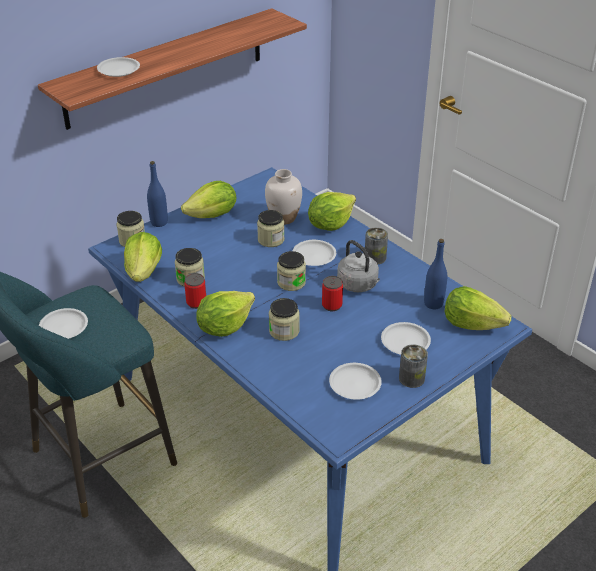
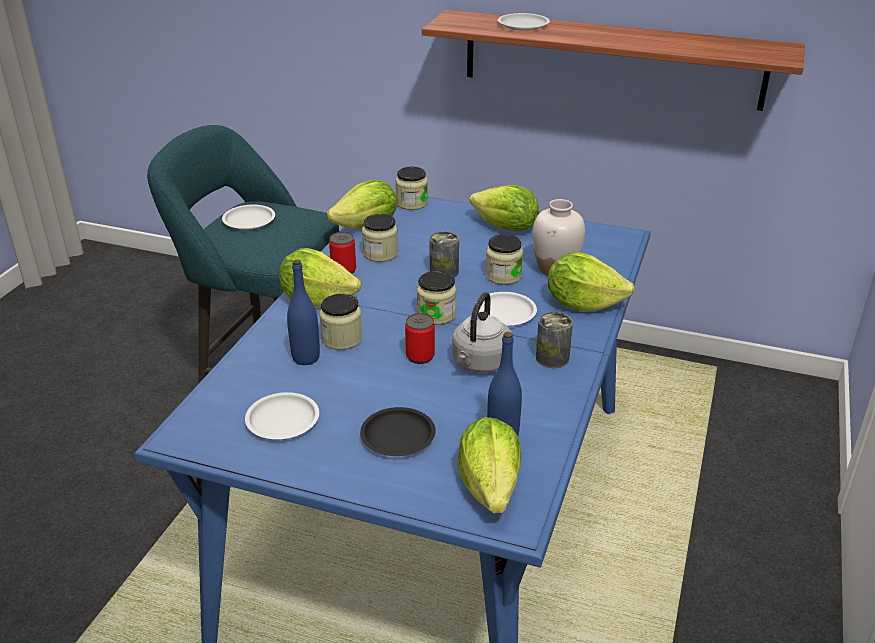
camera: 60 degrees right, 5 degrees down
blue bottle [147,161,168,227] -> blue bottle moved to [287,260,320,365]
white plate [381,322,431,355] -> black plate [360,407,436,456]
can [399,344,428,388] -> can moved to [430,231,459,278]

